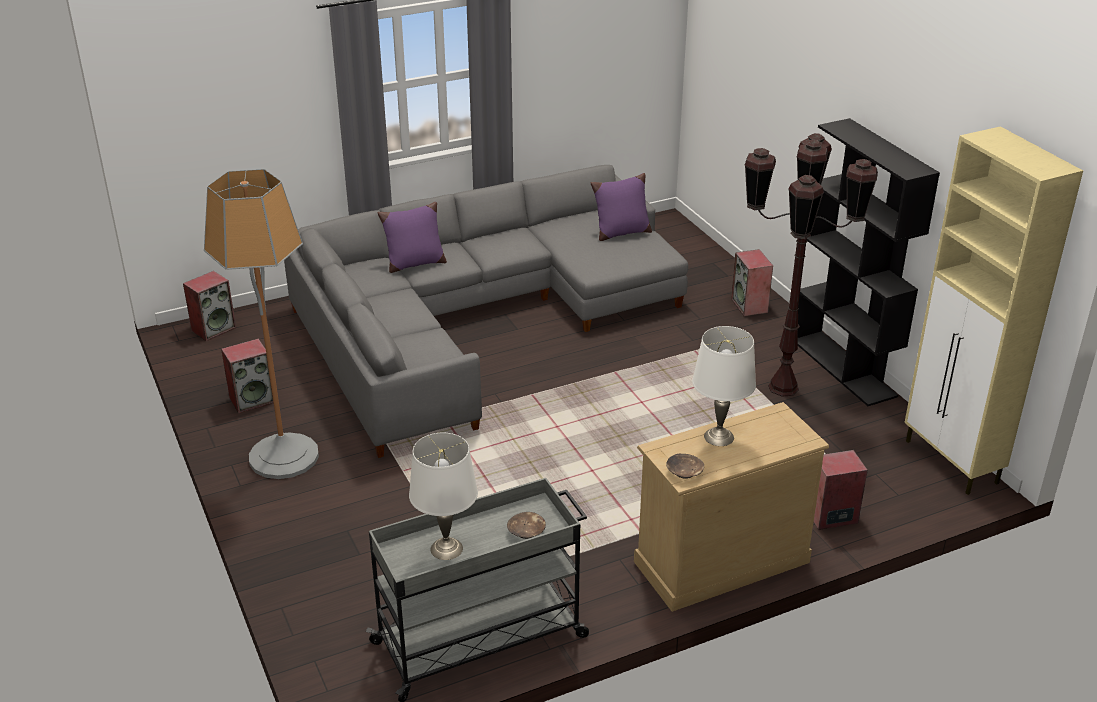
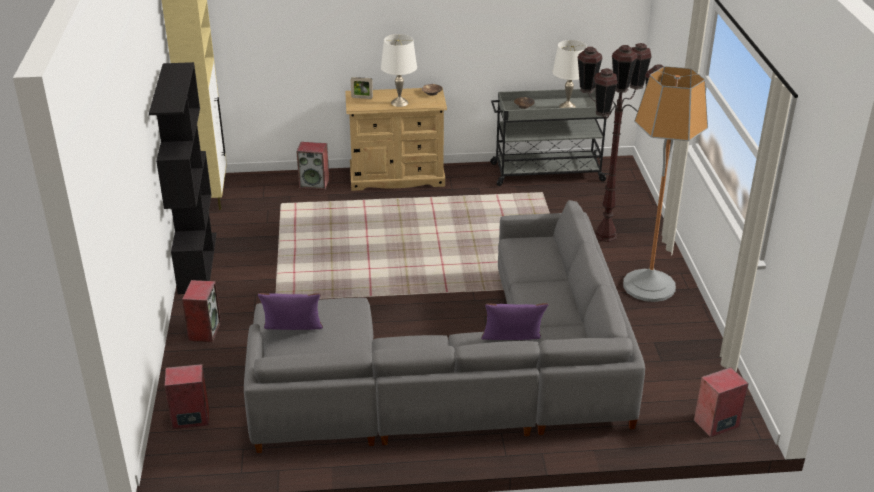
camera: 160 degrees left, 0 degrees up
speaker [221,339,274,413] -> speaker moved to [165,364,209,429]
brown floor lamp [744,133,878,397] -> brown floor lamp moved to [577,43,664,242]
none -> picture frame [351,77,373,99]

